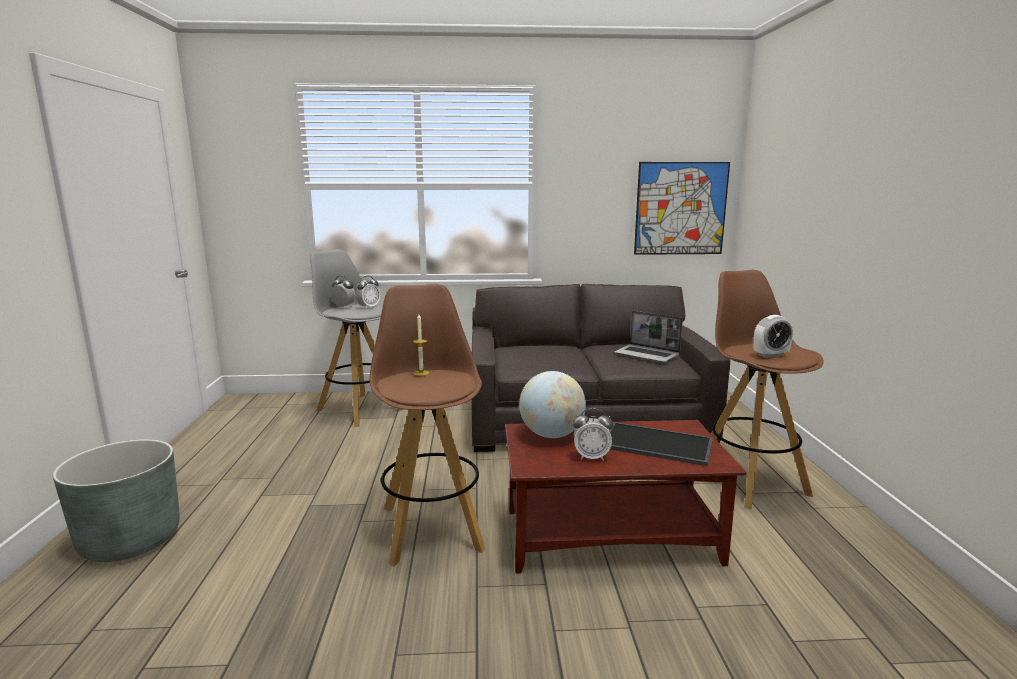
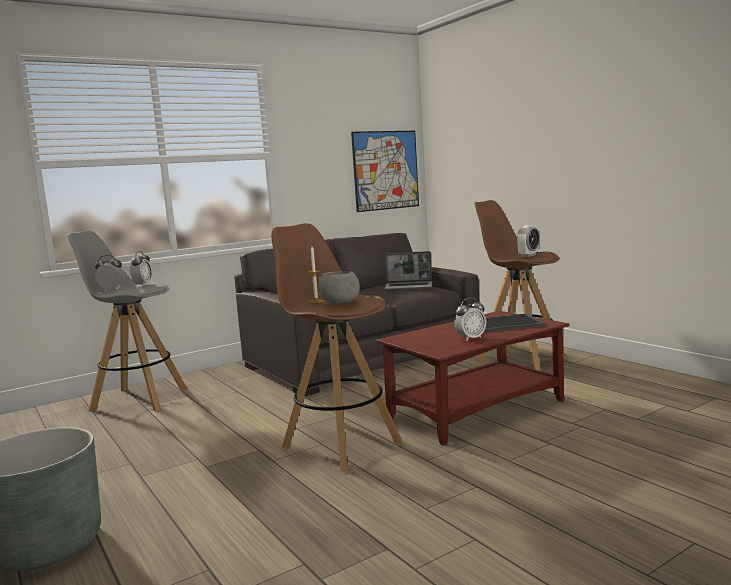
camera: 30 degrees left, 5 degrees down
globe [519,371,586,438] -> none
none -> grey bowl [318,271,360,304]

